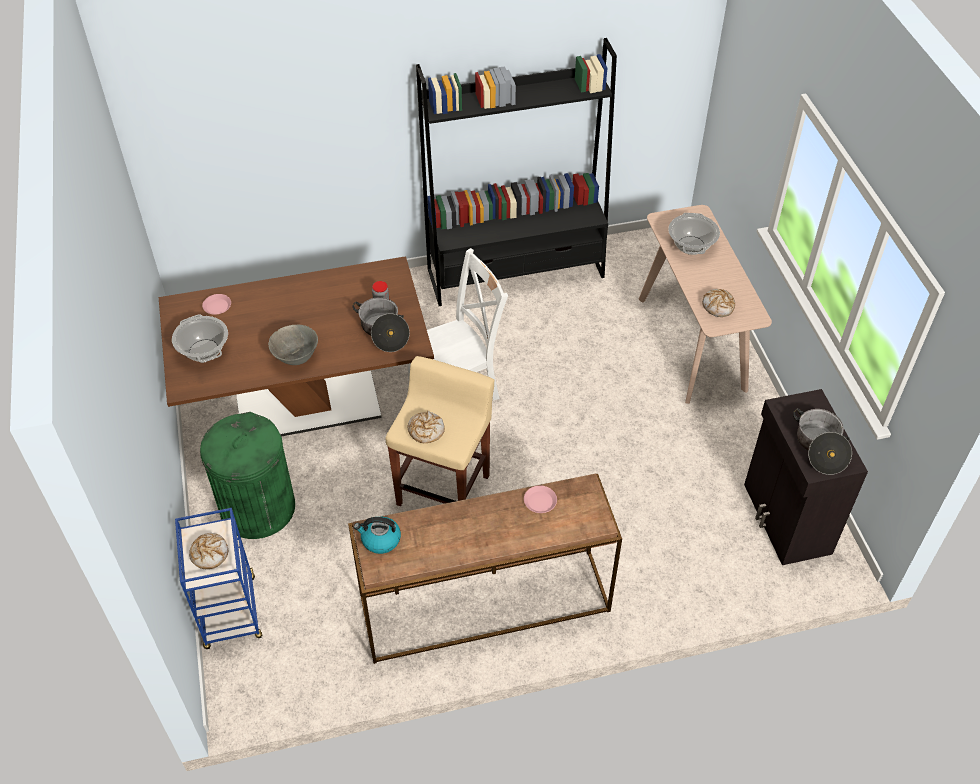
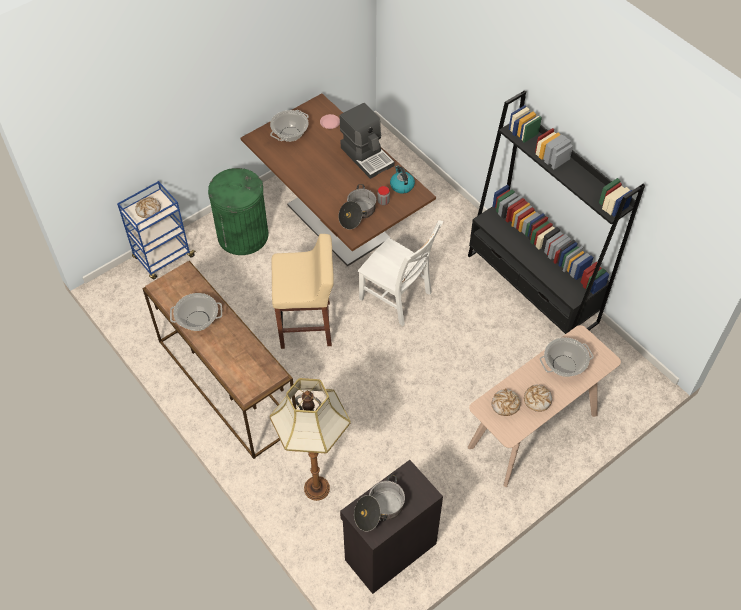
camera: 65 degrees right, 5 degrees up
grey bowl [268,325,318,365] -> none
kettle [354,517,401,554] -> kettle moved to [390,166,415,194]
bread [407,411,445,443] -> bread moved to [524,385,552,412]
pink plate [524,485,557,513] -> none
none -> cooking pot [170,293,222,331]
none -> floor lamp [270,378,351,501]
none -> coffee machine [340,103,395,179]

